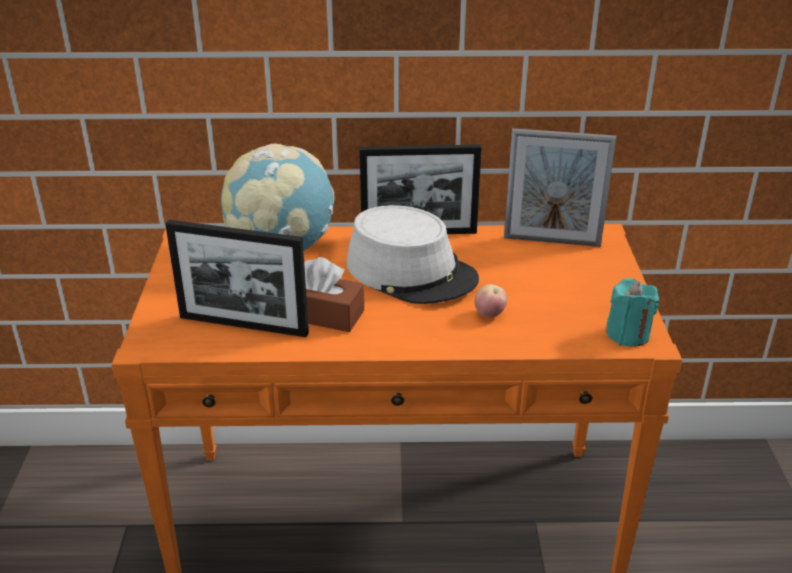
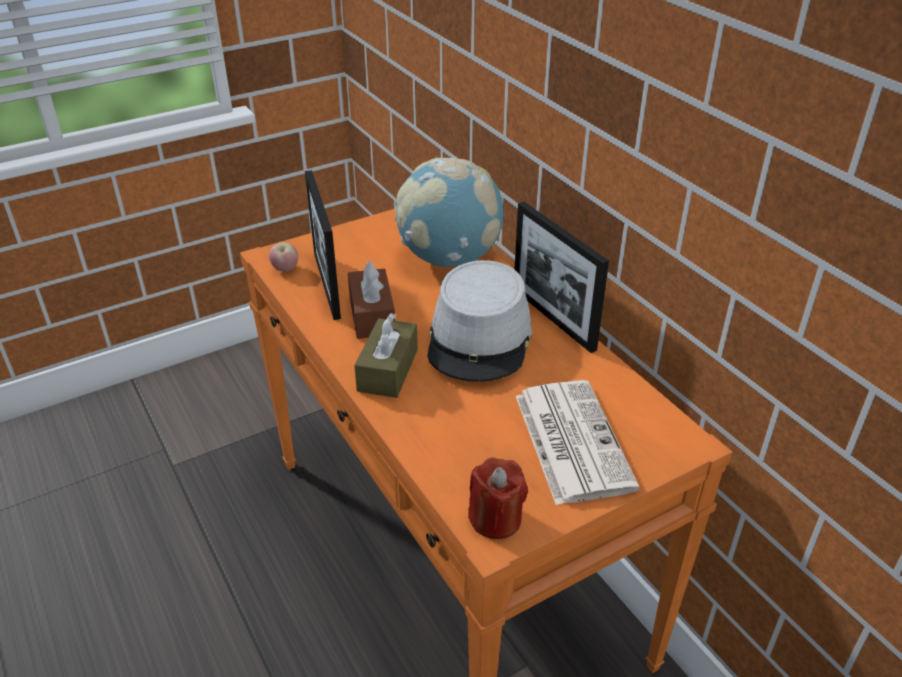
camera: 60 degrees right, 5 degrees up
apple [475,284,507,318] -> apple moved to [269,242,298,272]
picture frame [504,128,616,247] -> none
turquoise candle [606,278,659,347] -> red candle [468,457,528,539]
none -> brown tissue box [354,313,418,398]
none -> newspaper [516,380,639,505]

